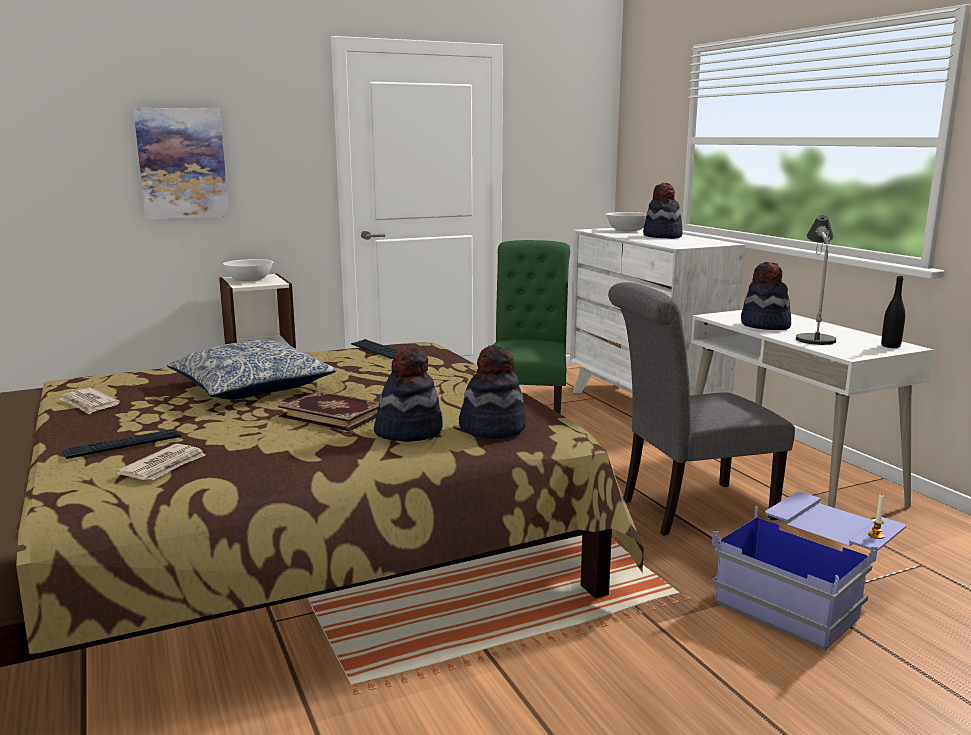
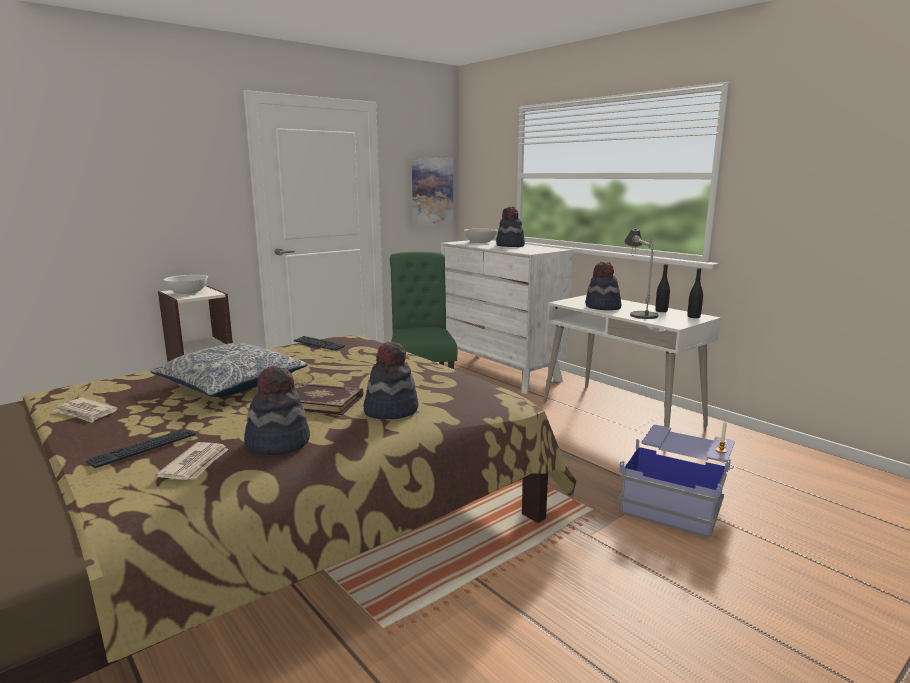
camera: 15 degrees left, 0 degrees up
picture [133,108,229,220] -> picture moved to [412,157,453,226]
hat [459,345,526,438] -> hat moved to [244,366,310,455]
grey chair [608,282,795,536] -> none
none -> black bottle [655,264,670,312]

